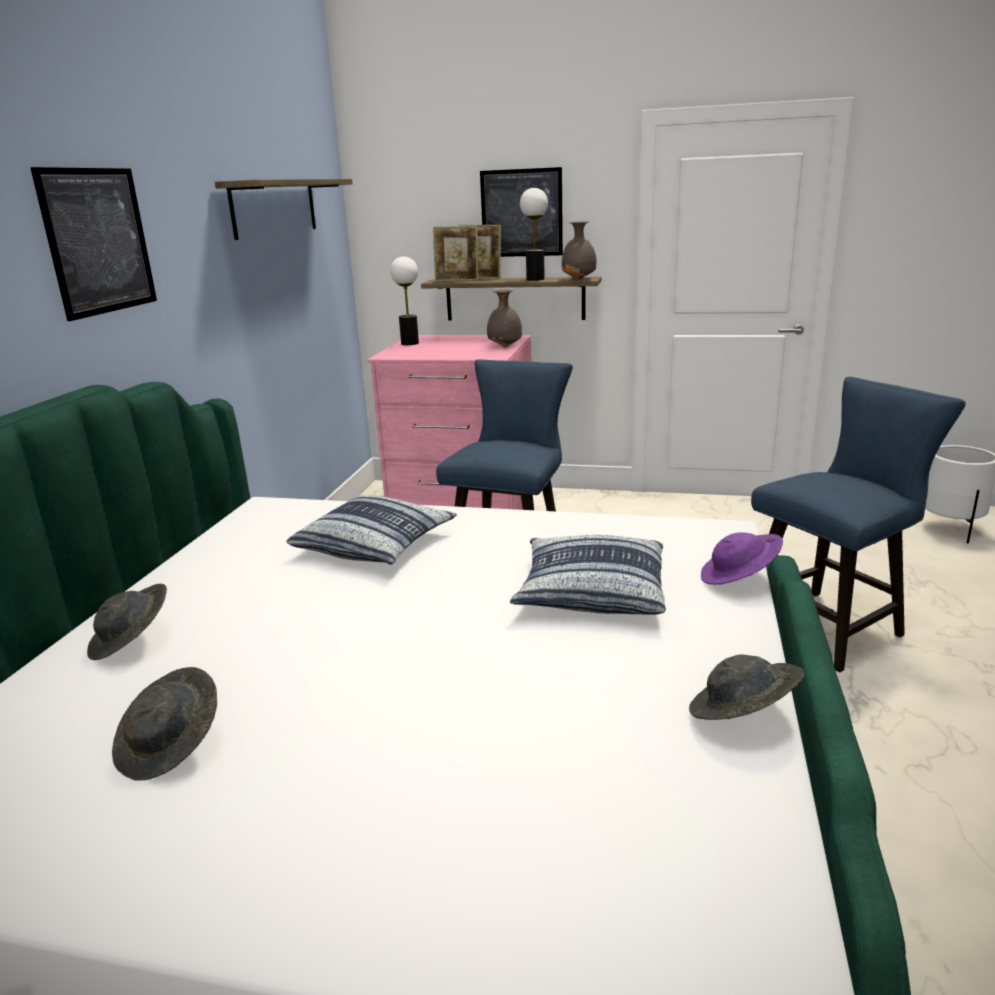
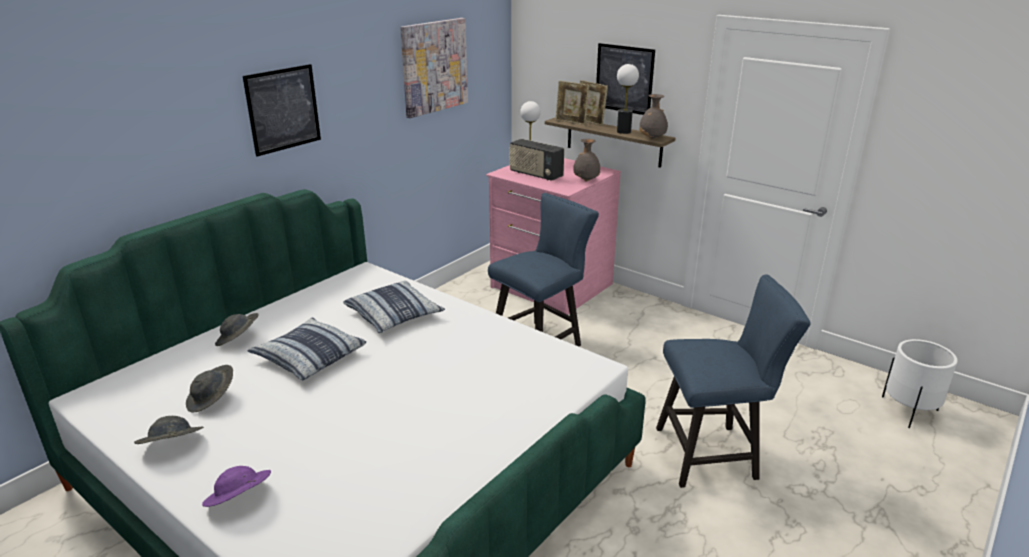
camera: 25 degrees right, 5 degrees up
shelf [215,179,353,240] -> picture [400,18,468,118]
pillow [510,535,666,615] -> pillow moved to [248,317,366,380]
grey hat [689,654,804,720] -> grey hat moved to [134,416,204,444]
purple hat [701,532,783,585] -> purple hat moved to [202,466,271,507]
none -> radio [509,139,564,181]

